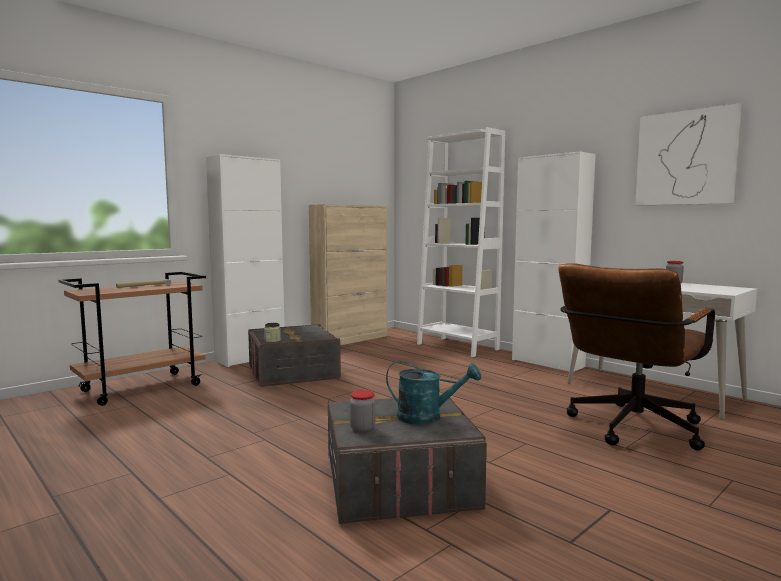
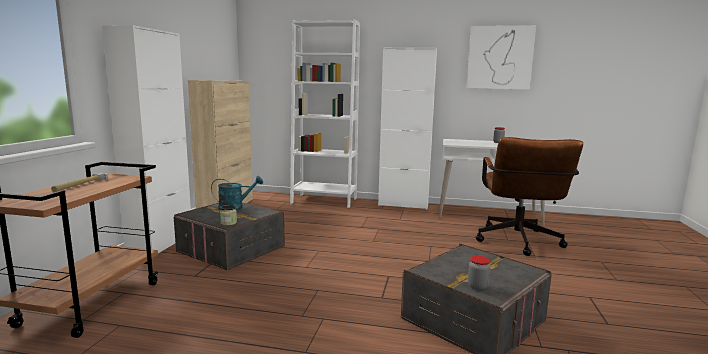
camera: 35 degrees left, 5 degrees up
turquoise watering can [386,361,481,425] -> turquoise watering can moved to [211,176,263,211]

